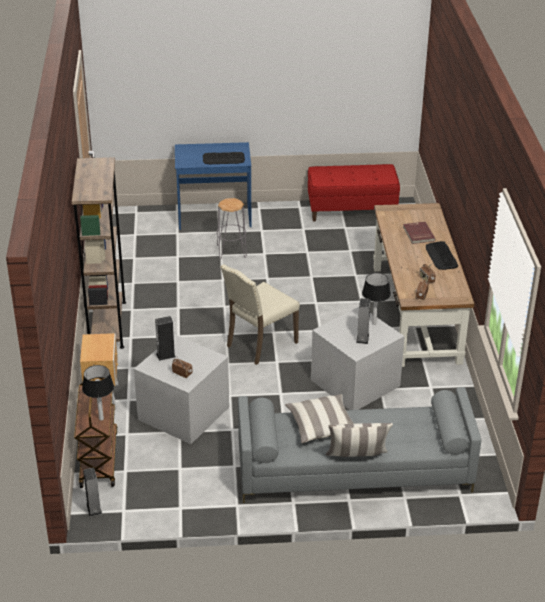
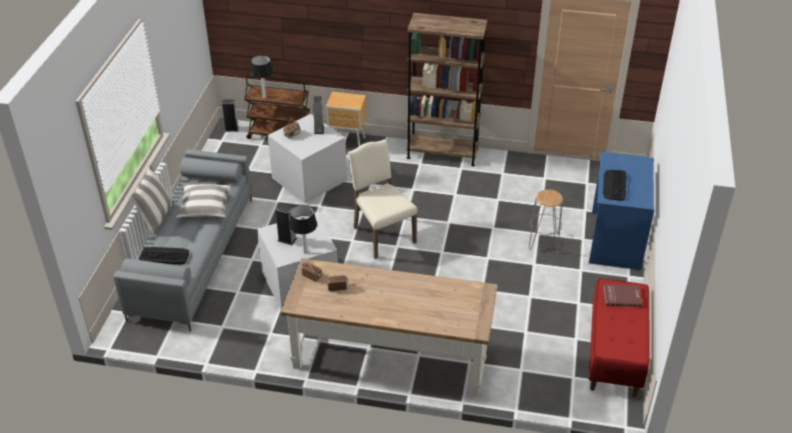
camera: 105 degrees right, 5 degrees up
red book [403,222,436,244] -> red book moved to [603,284,642,307]
keyboard [426,241,458,270] -> keyboard moved to [139,247,189,264]

